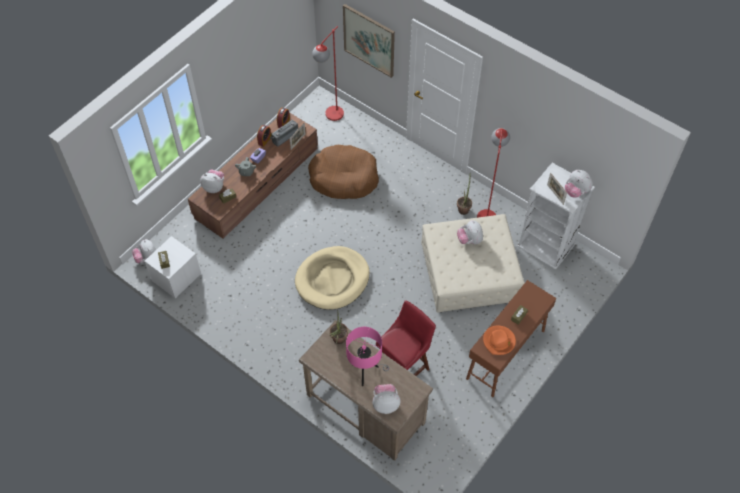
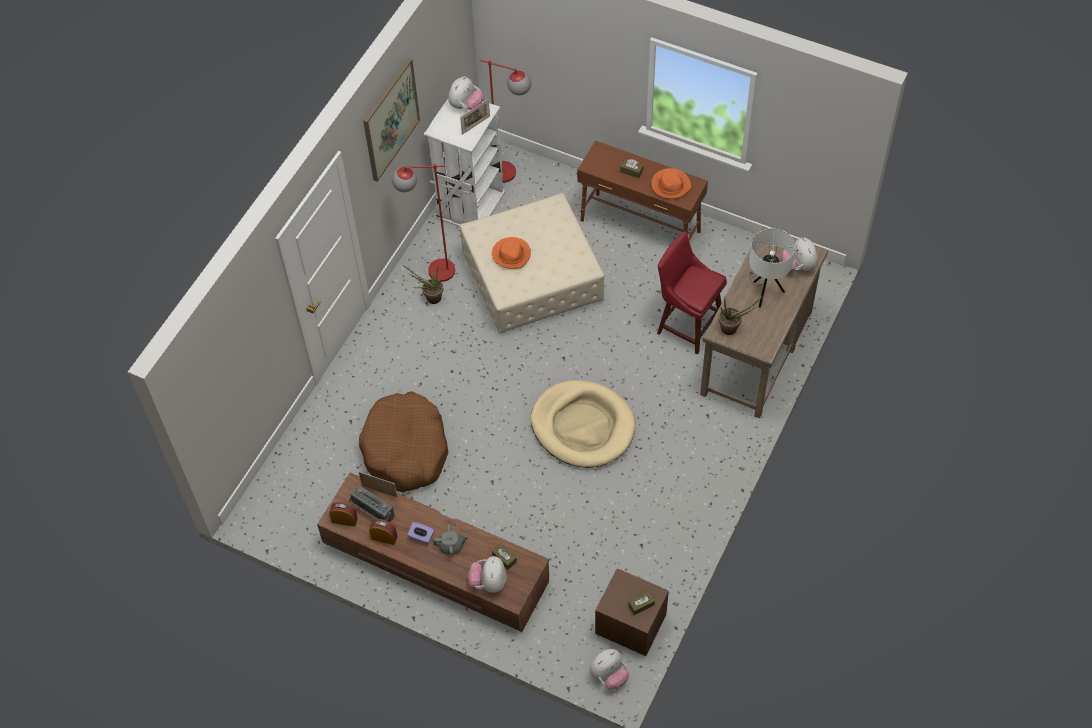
camera: 100 degrees left, 0 degrees up
white nightstand [145,236,201,298] -> brown nightstand [595,568,669,656]
red floor lamp [312,26,344,121] -> red floor lamp moved to [480,60,531,183]
picture [343,4,395,78] -> picture moved to [363,58,420,182]
pink table lamp [346,327,389,386] -> white table lamp [749,228,796,308]
plush toy [457,220,483,244] -> orange hat [492,237,531,269]

